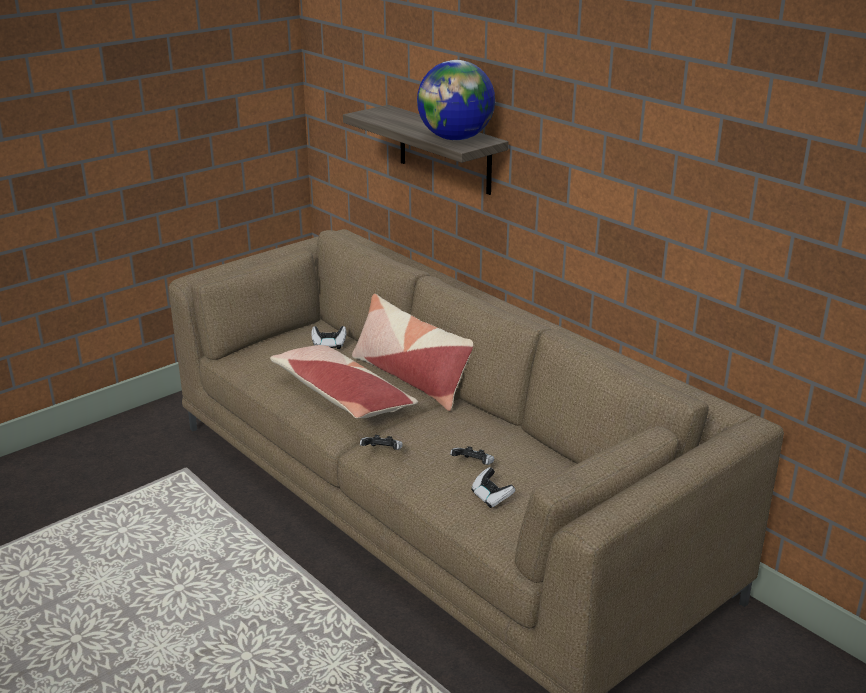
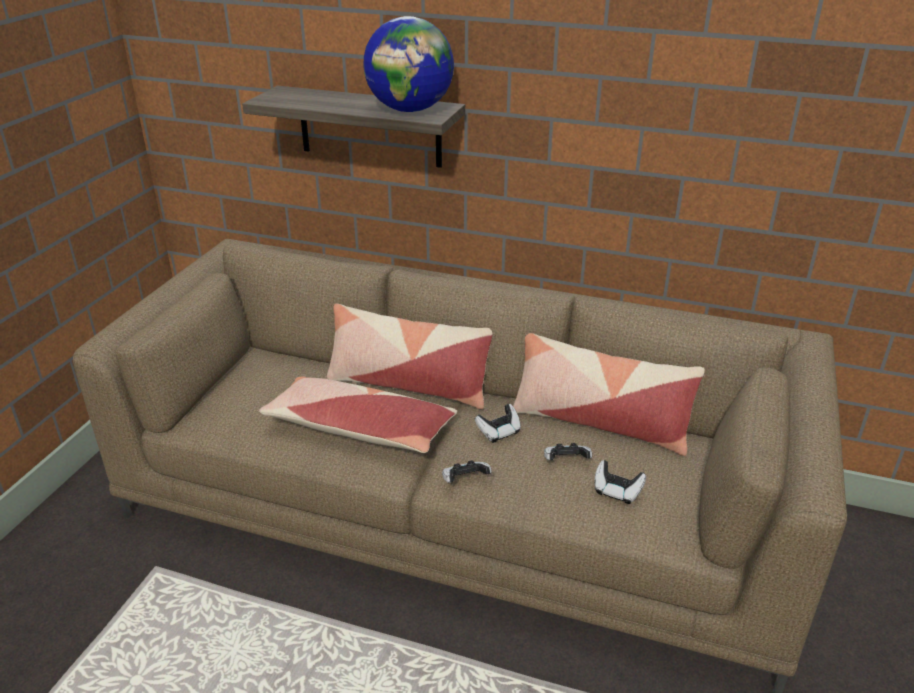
camera: 30 degrees left, 5 degrees up
game controller [311,326,346,349] -> game controller moved to [475,404,521,443]
none -> pillow [513,333,705,456]

